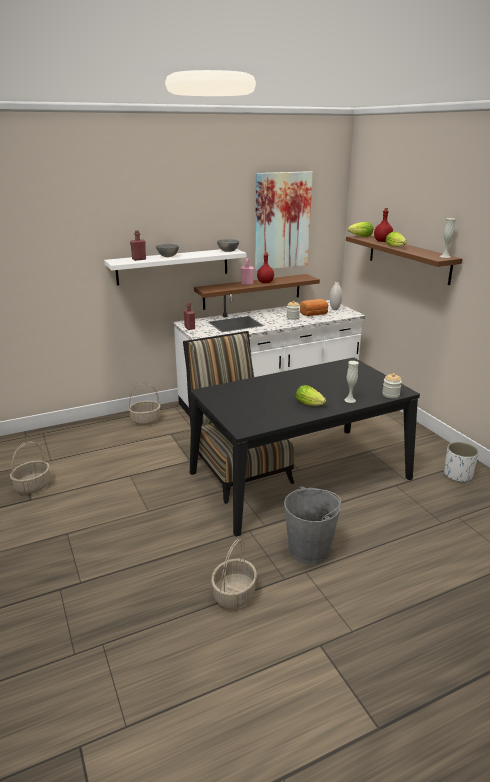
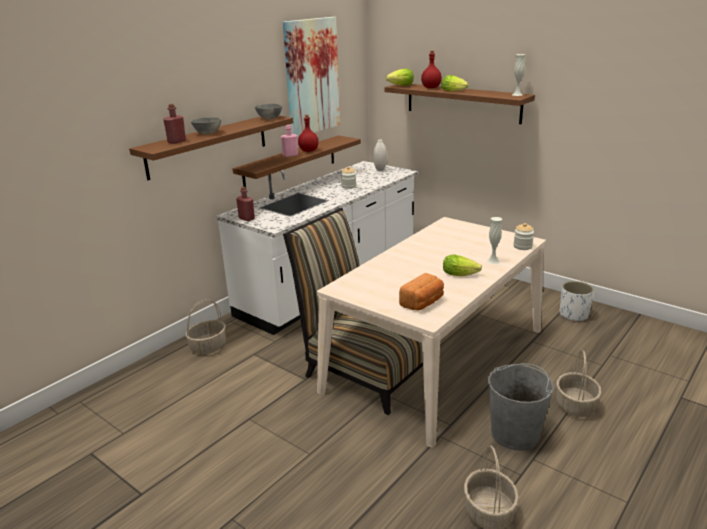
camera: 25 degrees left, 0 degrees up
basket [10,442,50,494] -> basket moved to [556,350,601,417]
white shelf [104,249,246,285] -> brown shelf [129,116,294,180]
black dining table [190,357,420,536] -> beige dining table [317,217,546,448]
bread [300,299,328,316] -> bread moved to [399,273,444,311]

